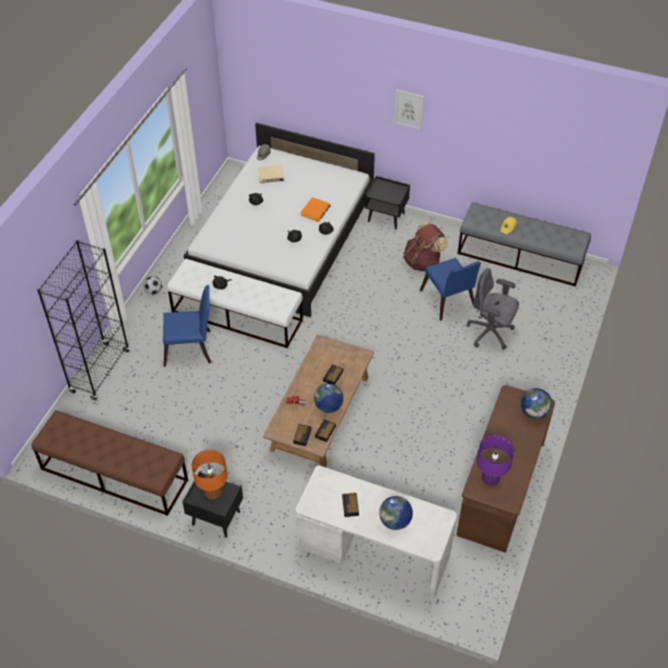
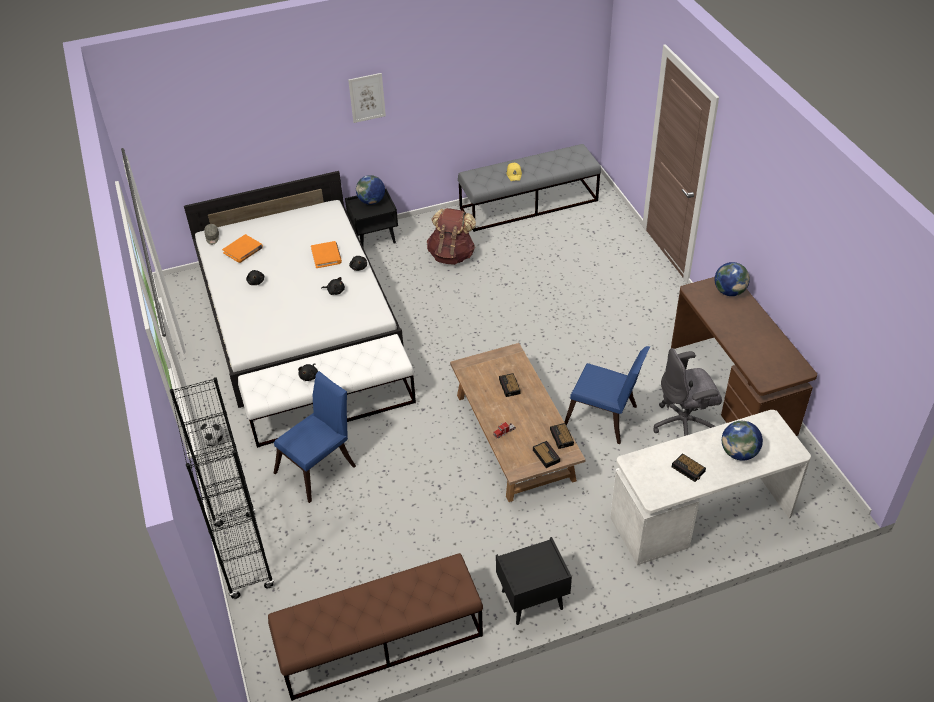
camera: 40 degrees left, 5 degrees down
orange table lamp [191,450,228,499] -> none
beige book [258,165,284,183] -> orange book [222,234,263,263]
globe [314,383,343,413] -> globe moved to [356,175,385,205]
blue chair [420,258,481,321] -> blue chair moved to [565,346,650,444]
grey office chair [466,268,519,349] -> grey office chair moved to [653,348,722,436]
purple table lamp [477,435,515,486] -> none

